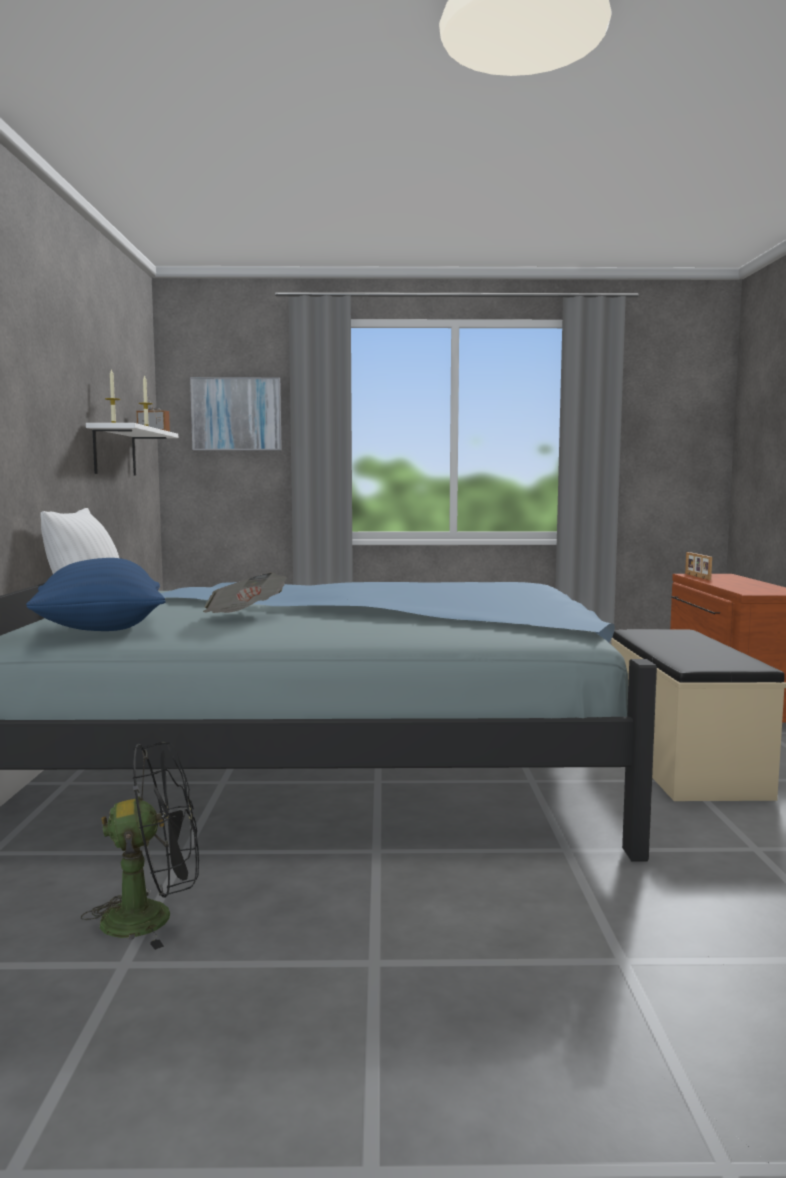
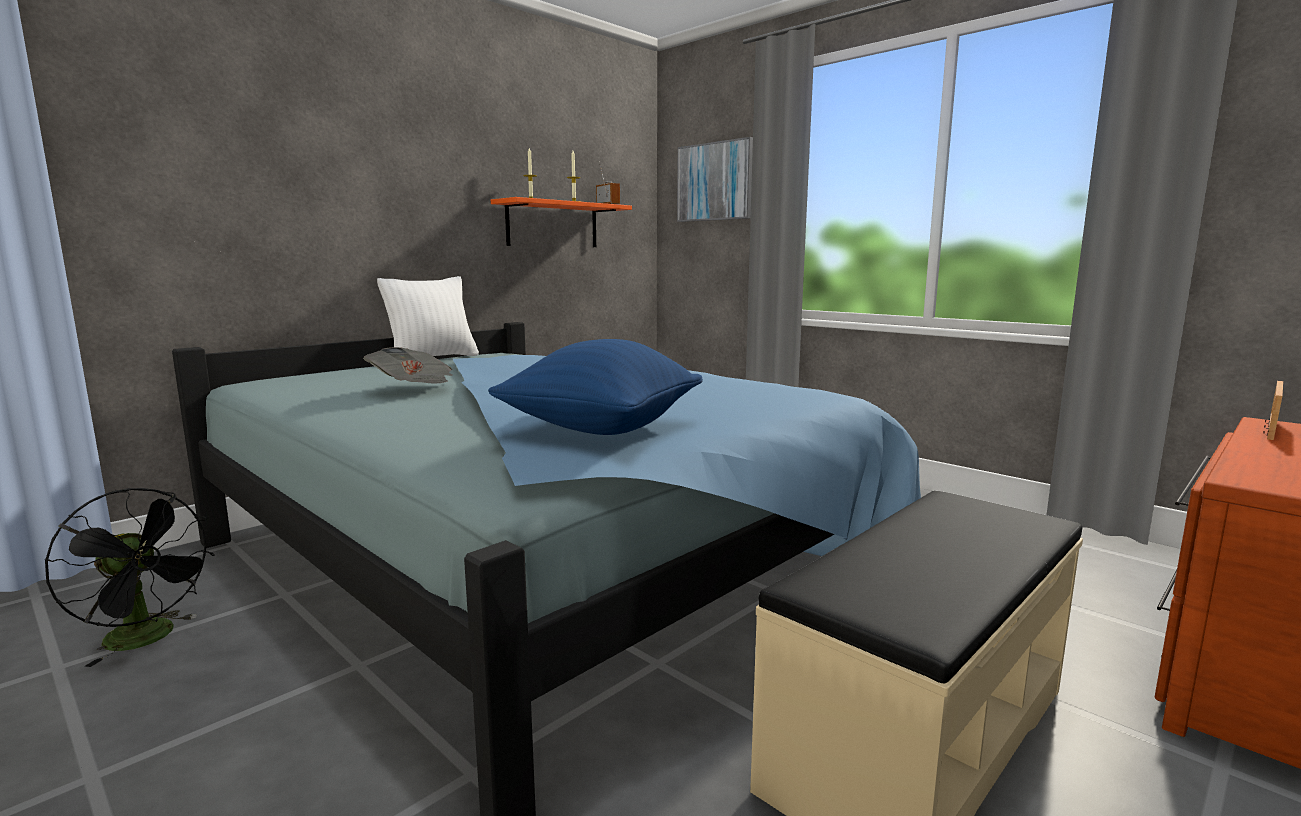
camera: 45 degrees right, 5 degrees up
blue pillow [26,558,166,631] -> blue pillow moved to [488,339,703,435]
white shelf [86,423,178,475] -> orange shelf [491,197,632,247]

